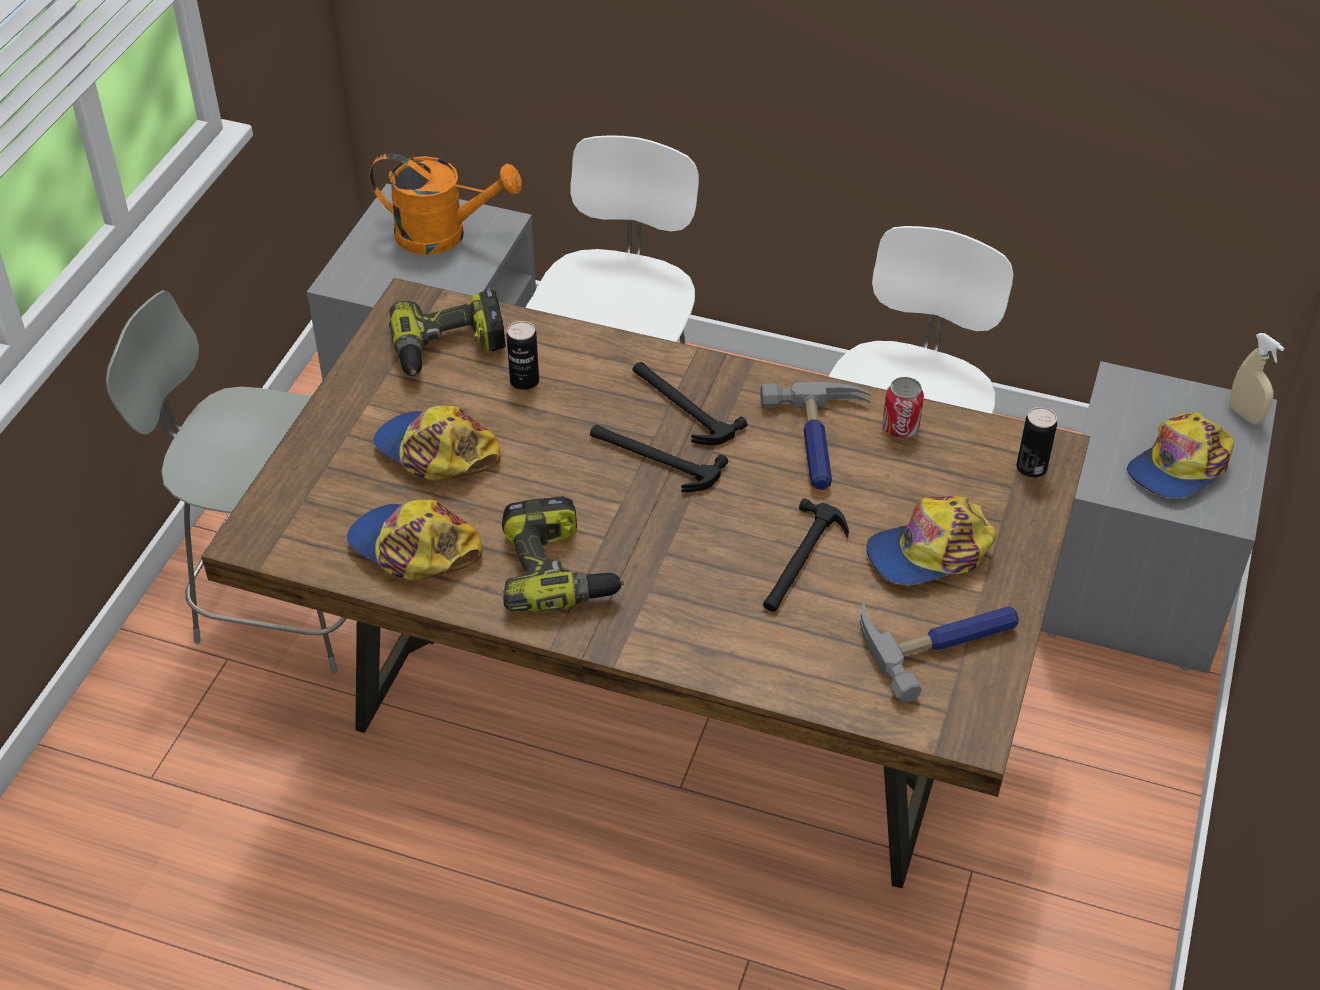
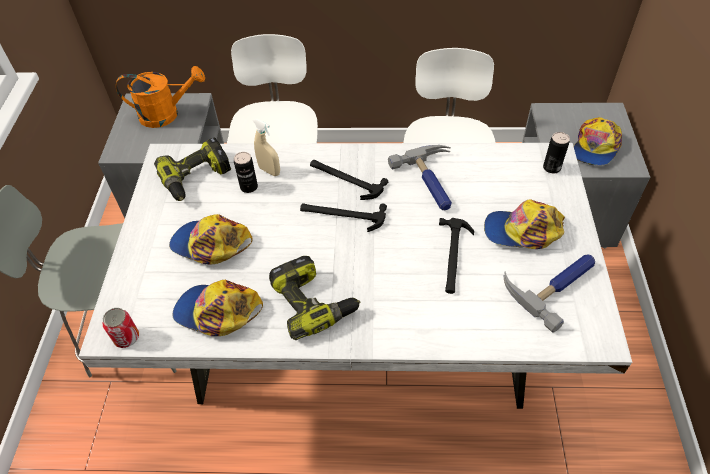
camera: 15 degrees left, 5 degrees up
brown dining table [201,278,1090,889] -> white dining table [79,143,632,409]
cap [867,496,996,585] -> cap turned 45 degrees clockwise [484,199,565,249]
can [882,377,924,438] -> can moved to [102,308,139,348]
beige spray bottle [1229,333,1284,425] -> beige spray bottle moved to [253,119,280,176]

